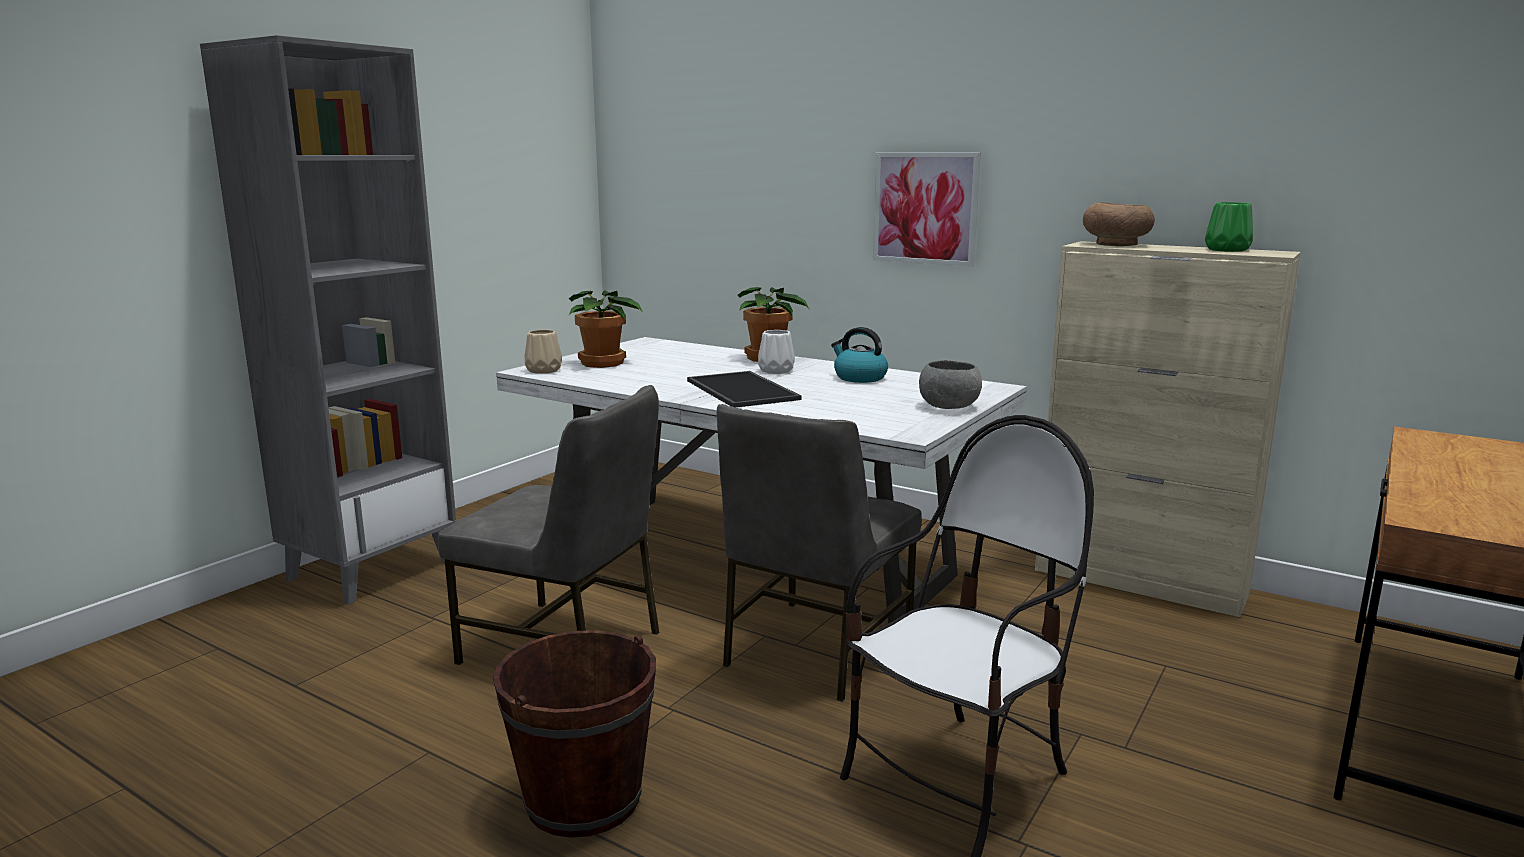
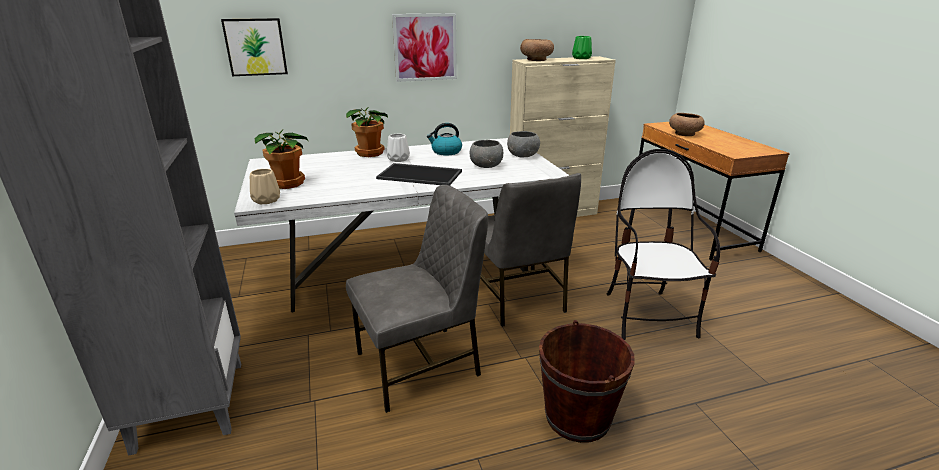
camera: 50 degrees left, 10 degrees up
none -> picture [221,18,288,76]
none -> grey bowl [470,140,503,168]
none -> brown bowl [669,113,705,136]

